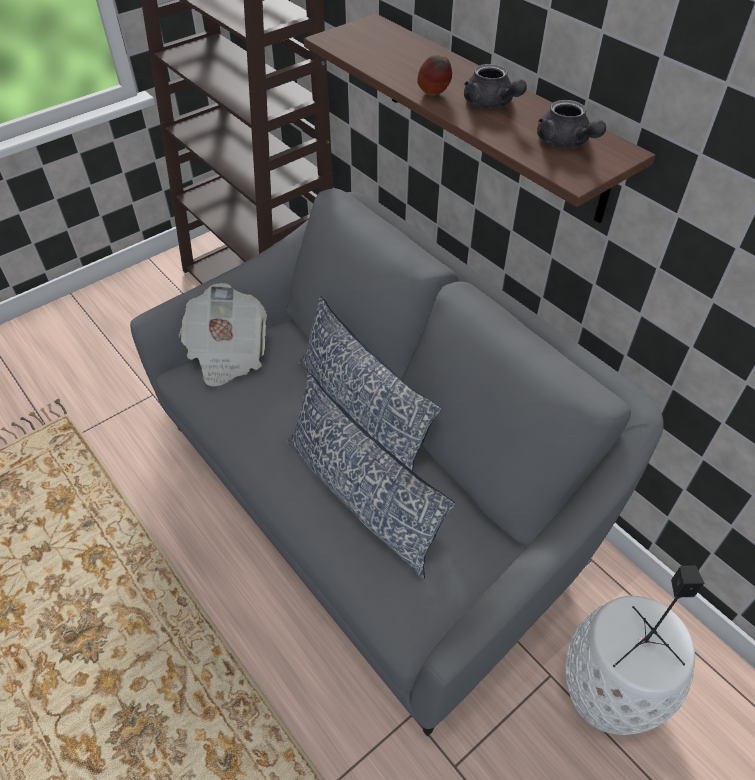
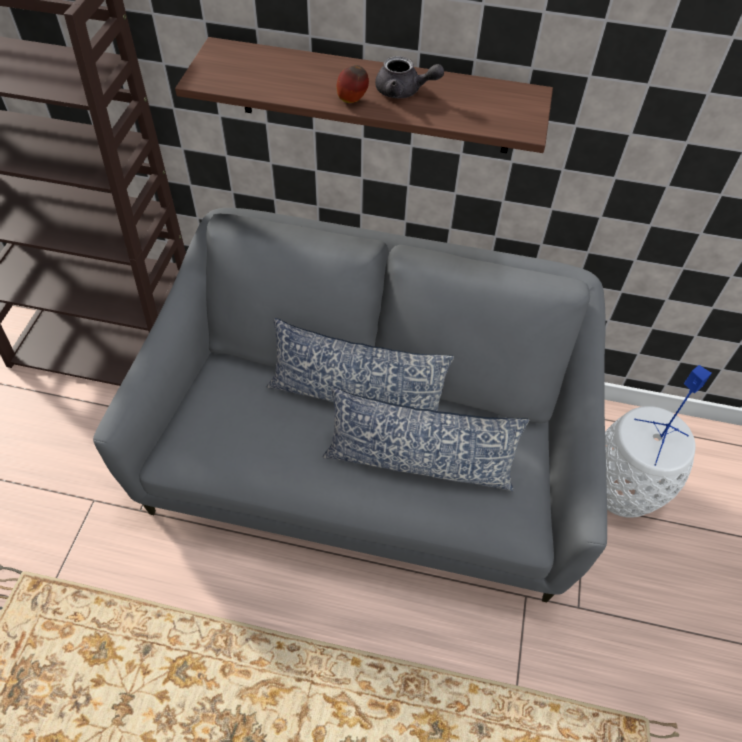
camera: 40 degrees left, 5 degrees up
newspaper [179,283,267,387] -> none
grey teapot [537,100,606,148] -> none
black speaker [613,566,704,667] -> blue speaker [634,365,712,466]

